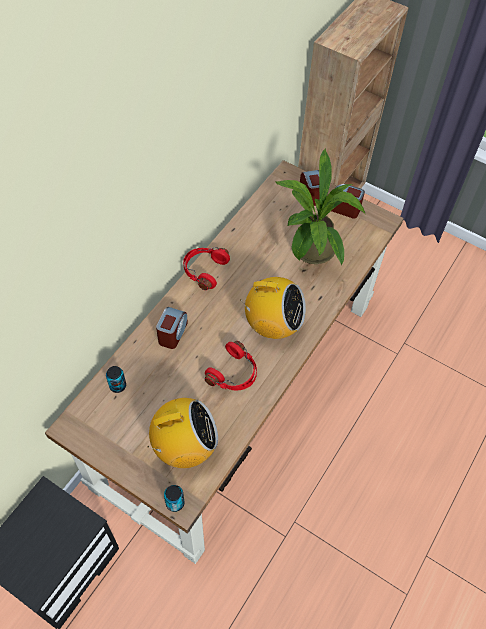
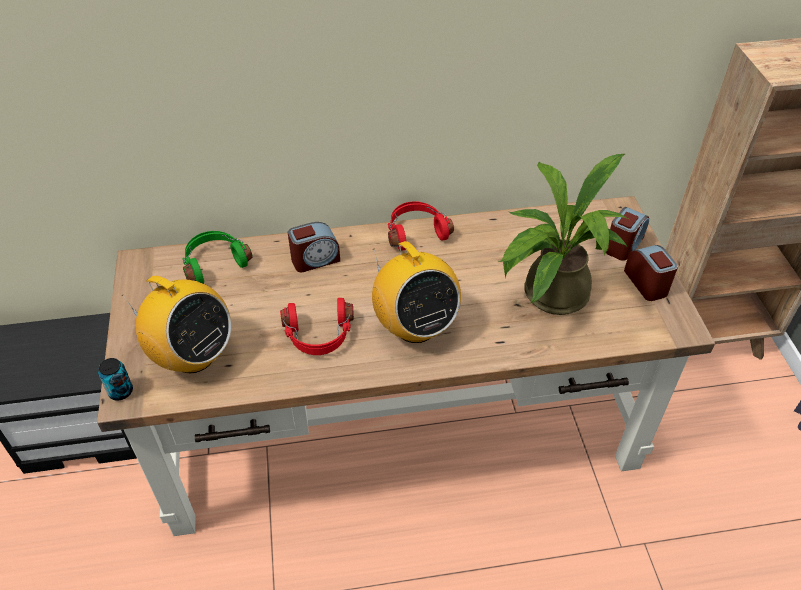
camera: 50 degrees right, 10 degrees down
can [106,366,126,393] -> green headphones [182,231,253,284]

